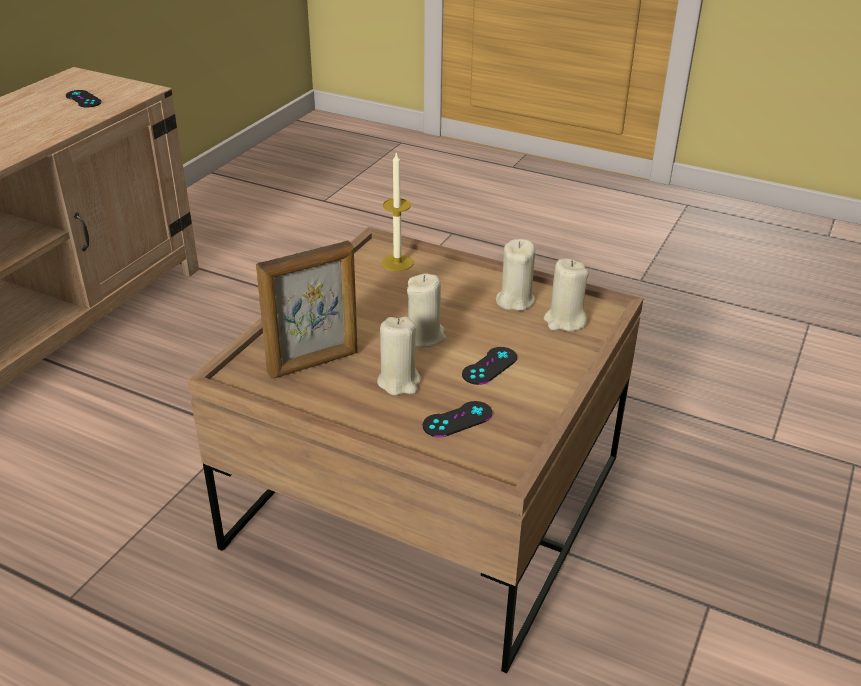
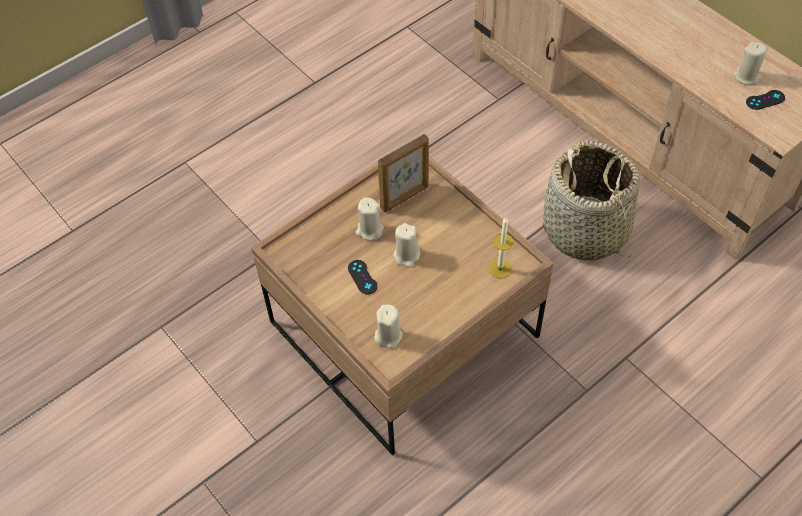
camera: 115 degrees right, 20 degrees up
picture frame [256,241,358,379] -> picture frame turned 120 degrees counterclockwise [378,134,429,212]
black game controller [423,401,492,437] -> none
beige candle [496,239,535,311] -> beige candle moved to [733,42,767,85]
none -> basket [543,140,640,260]

